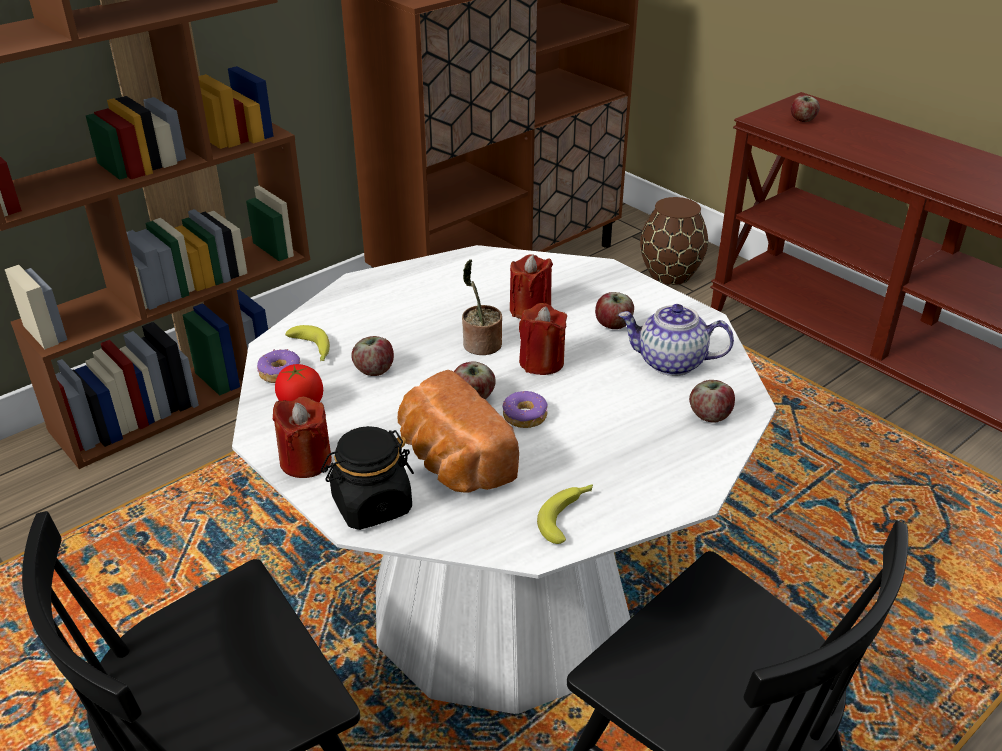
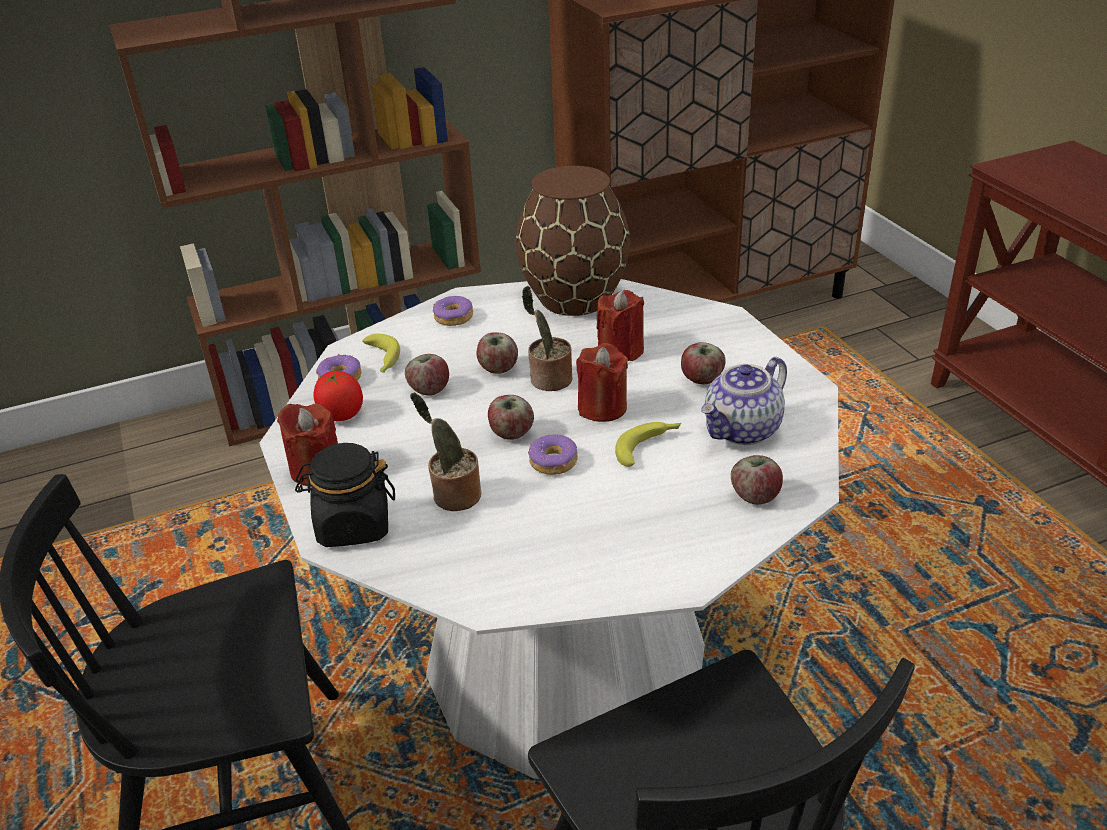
camera: 20 degrees right, 0 degrees up
bread [398,370,519,493] -> potted plant [410,392,481,511]
banana [537,484,593,544] -> banana moved to [615,422,681,467]
teapot [618,304,734,376] -> teapot turned 75 degrees counterclockwise [701,357,787,445]
brown vase [640,197,708,285] -> brown vase moved to [516,166,630,316]
apple [791,95,820,122] -> apple moved to [477,333,518,374]
none -> donut [433,296,473,326]

